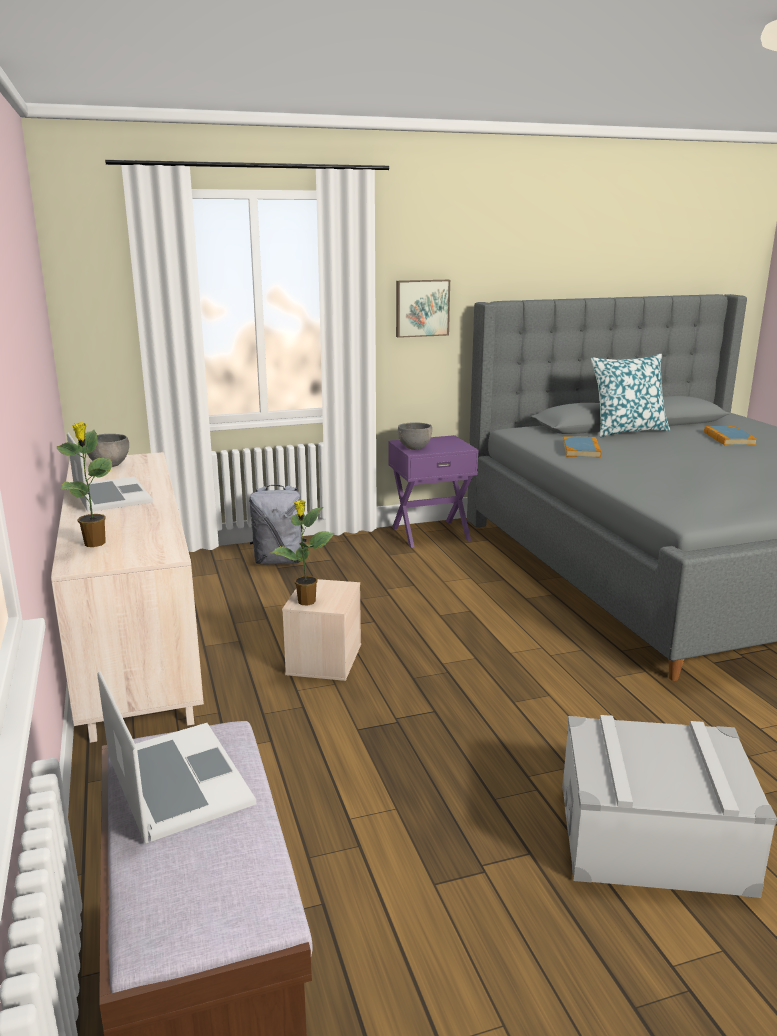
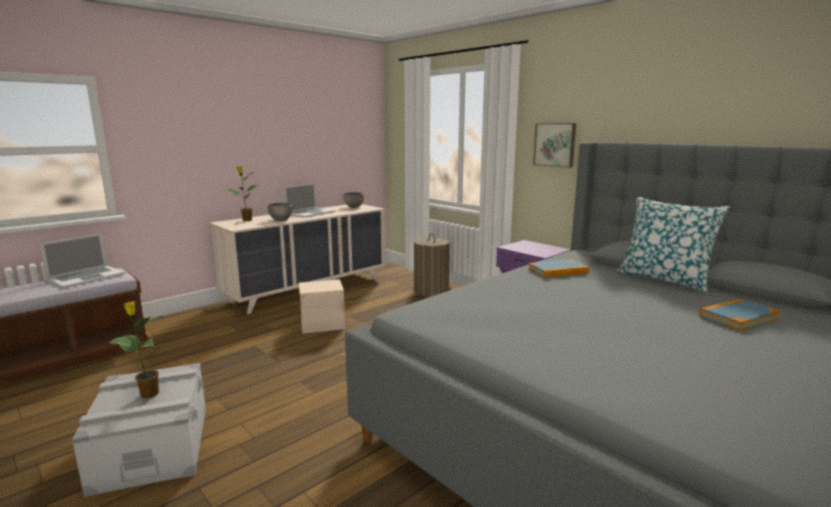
camera: 65 degrees right, 5 degrees down
grey backpack [249,485,307,564] -> laundry basket [414,233,450,297]
potted plant [271,500,335,606] -> potted plant moved to [109,301,167,398]
grey bowl [398,422,432,450] -> grey bowl moved to [268,203,293,221]

